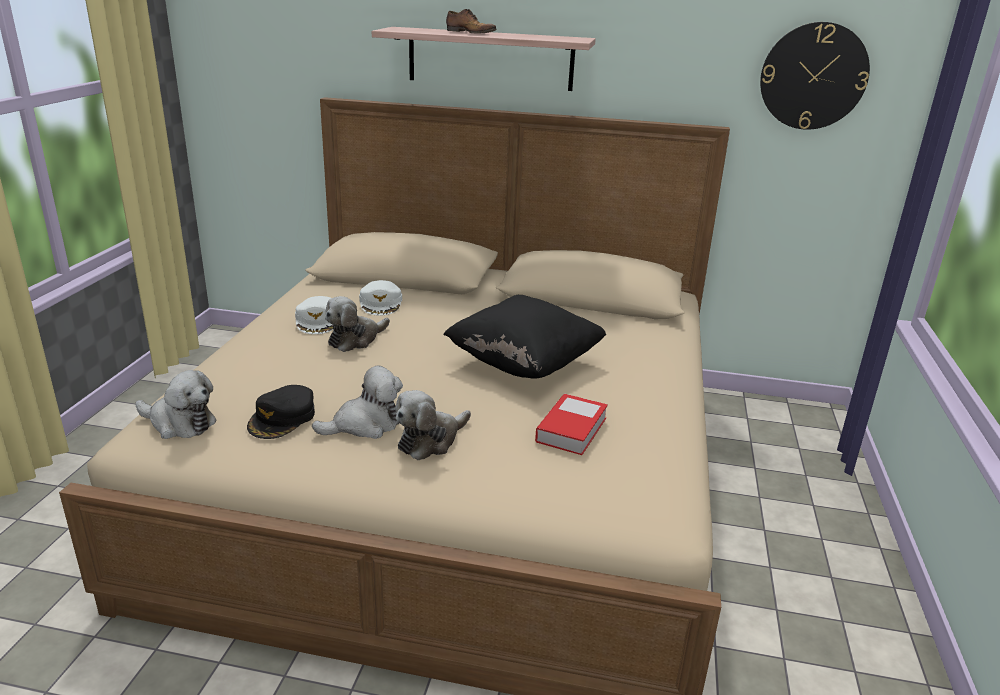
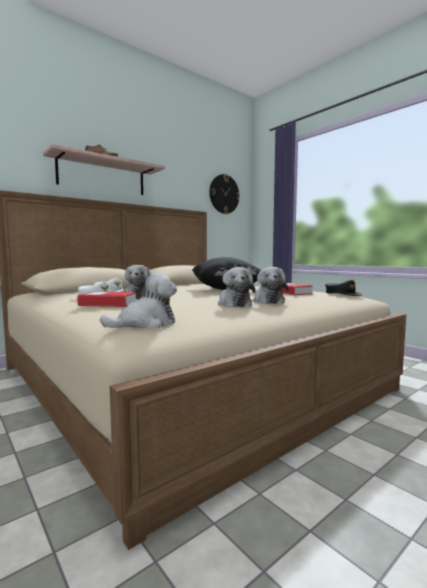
camera: 50 degrees left, 20 degrees down
black cap [247,385,315,439] -> black cap moved to [325,280,362,296]
plush toy [312,365,403,439] -> plush toy turned 150 degrees clockwise [218,267,256,307]
none -> book [77,292,136,307]

